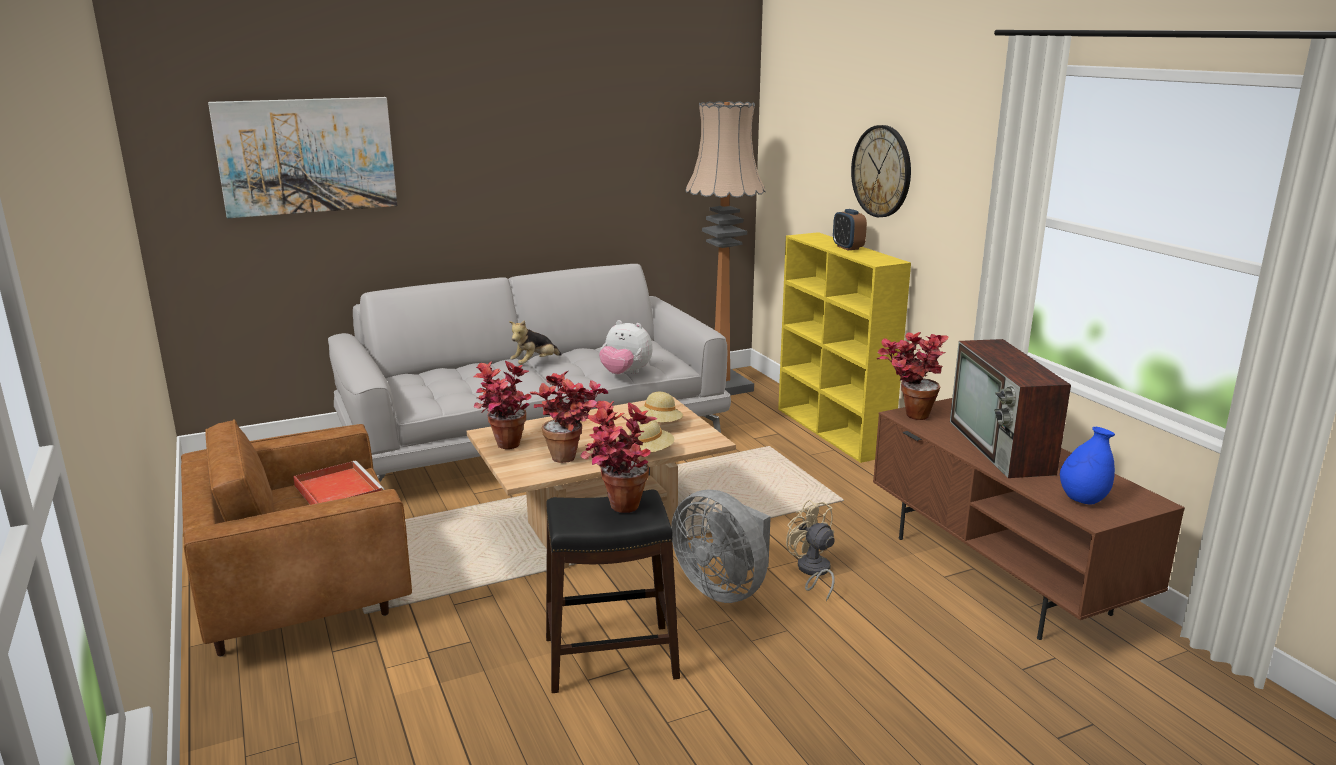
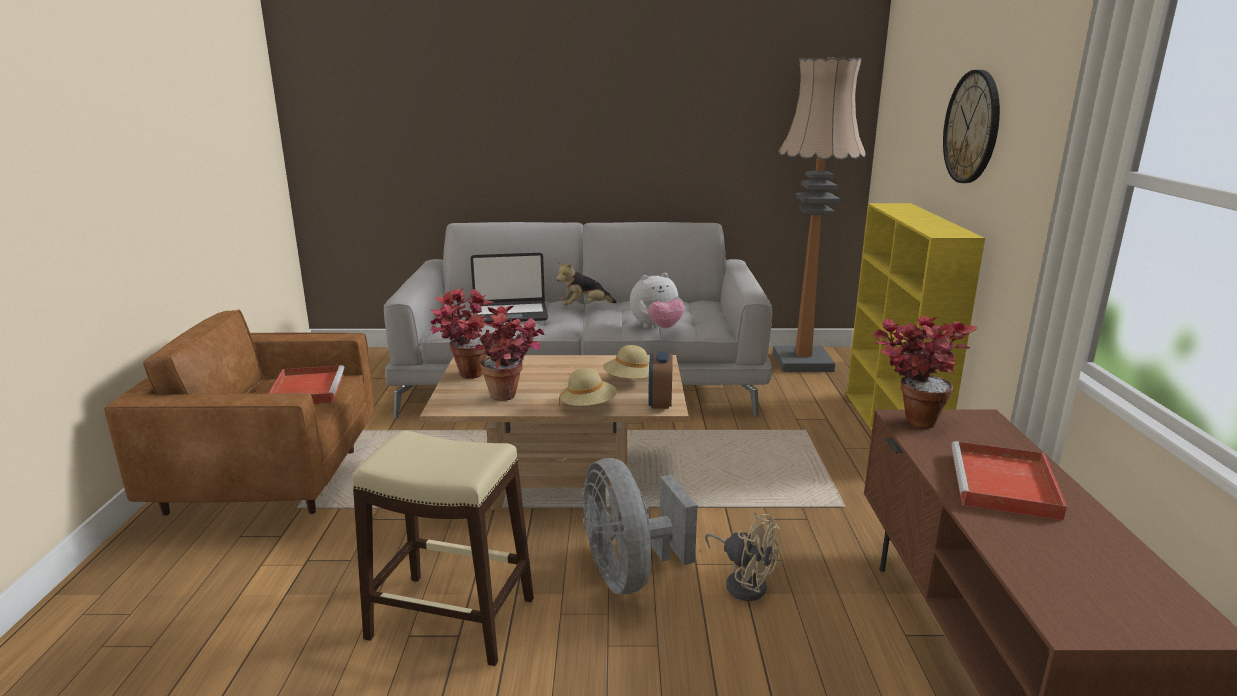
camera: 25 degrees right, 0 degrees up
picture [208,97,397,218] -> none
black stool [546,490,680,693] -> beige stool [352,430,534,666]
potted plant [581,401,658,513] -> none
plush toy [599,320,653,374] -> plush toy turned 75 degrees counterclockwise [630,273,684,328]
beige fan [786,500,835,601] -> beige fan turned 135 degrees clockwise [705,512,780,601]
alarm clock [833,209,867,250] -> alarm clock moved to [648,351,673,409]
television [950,339,1071,478] -> red tray [951,441,1067,521]
blue vase [1060,427,1115,505] -> none
none -> laptop [470,253,548,322]

